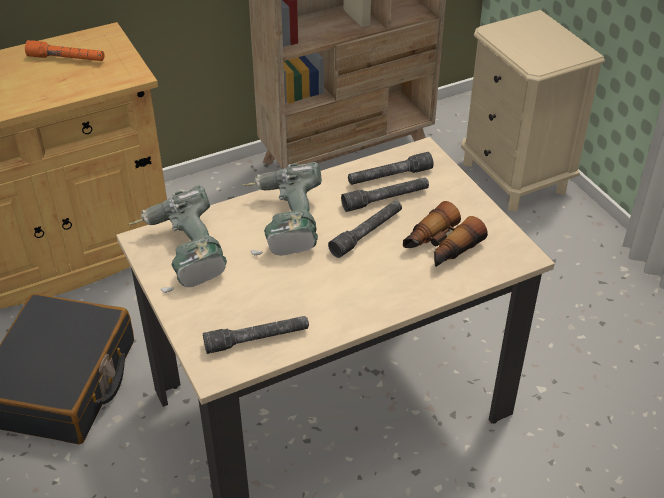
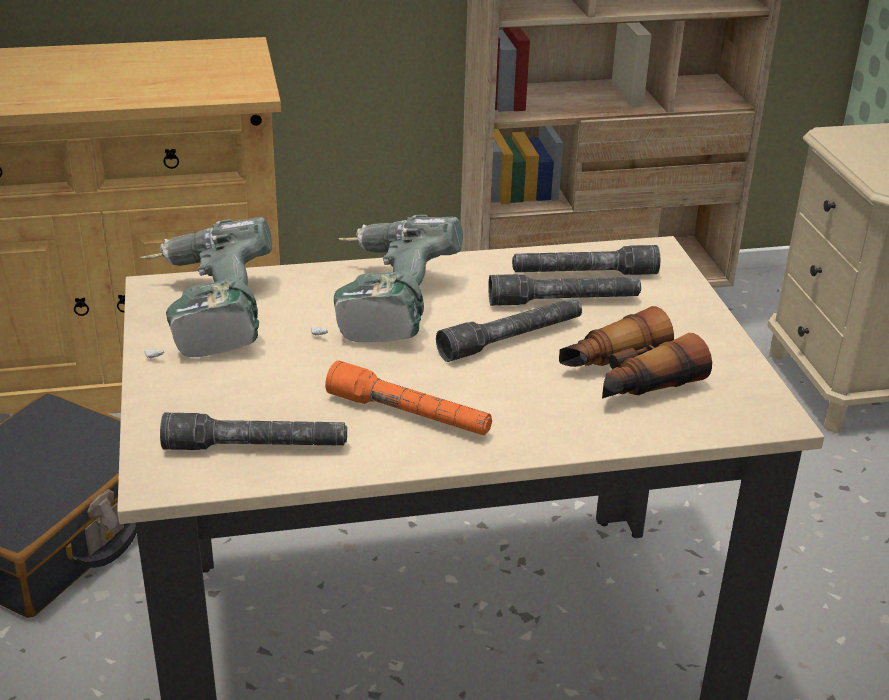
camera: 15 degrees right, 10 degrees down
orange flashlight [25,40,105,61] -> orange flashlight moved to [325,360,492,435]

